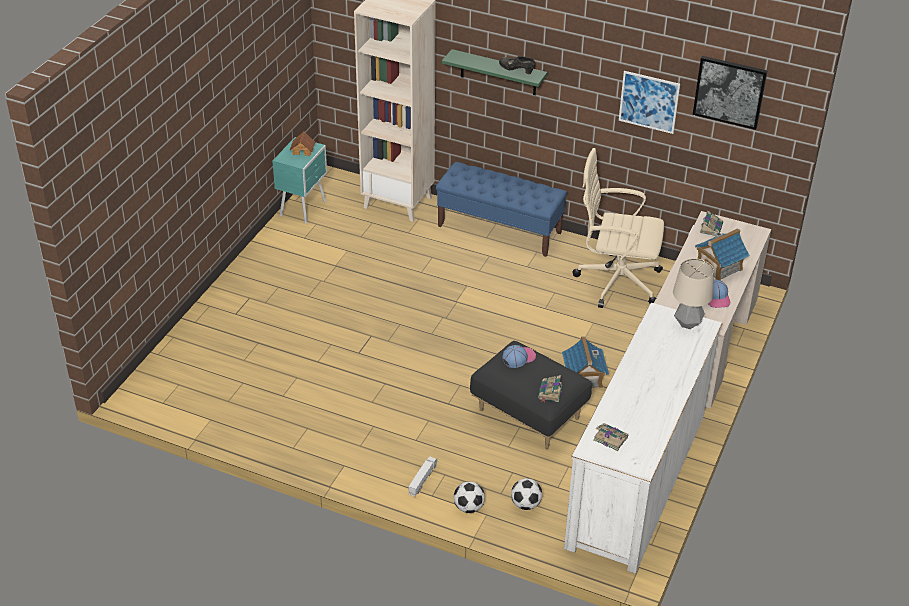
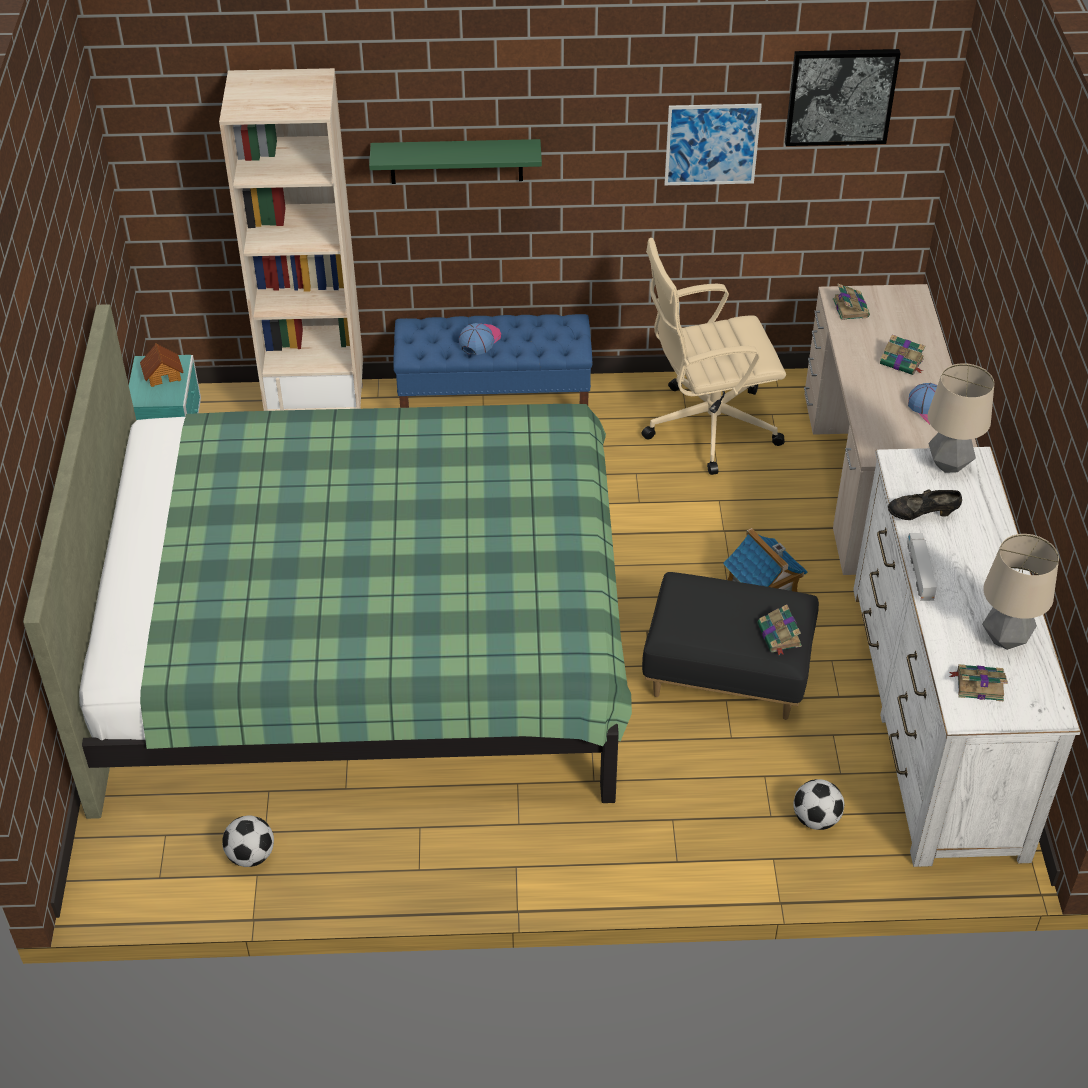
camera: 25 degrees left, 5 degrees up
toy truck [409,456,437,497] -> toy truck moved to [907,533,937,601]
football [454,481,485,513] -> football moved to [222,815,274,867]
black shoe [499,56,535,74] -> black shoe moved to [888,489,962,520]
cap [502,345,536,368] -> cap moved to [459,323,501,355]
toy house [695,228,750,280] -> book [880,335,925,375]
none -> green bed [23,304,632,819]
none -> table lamp [982,534,1059,650]

